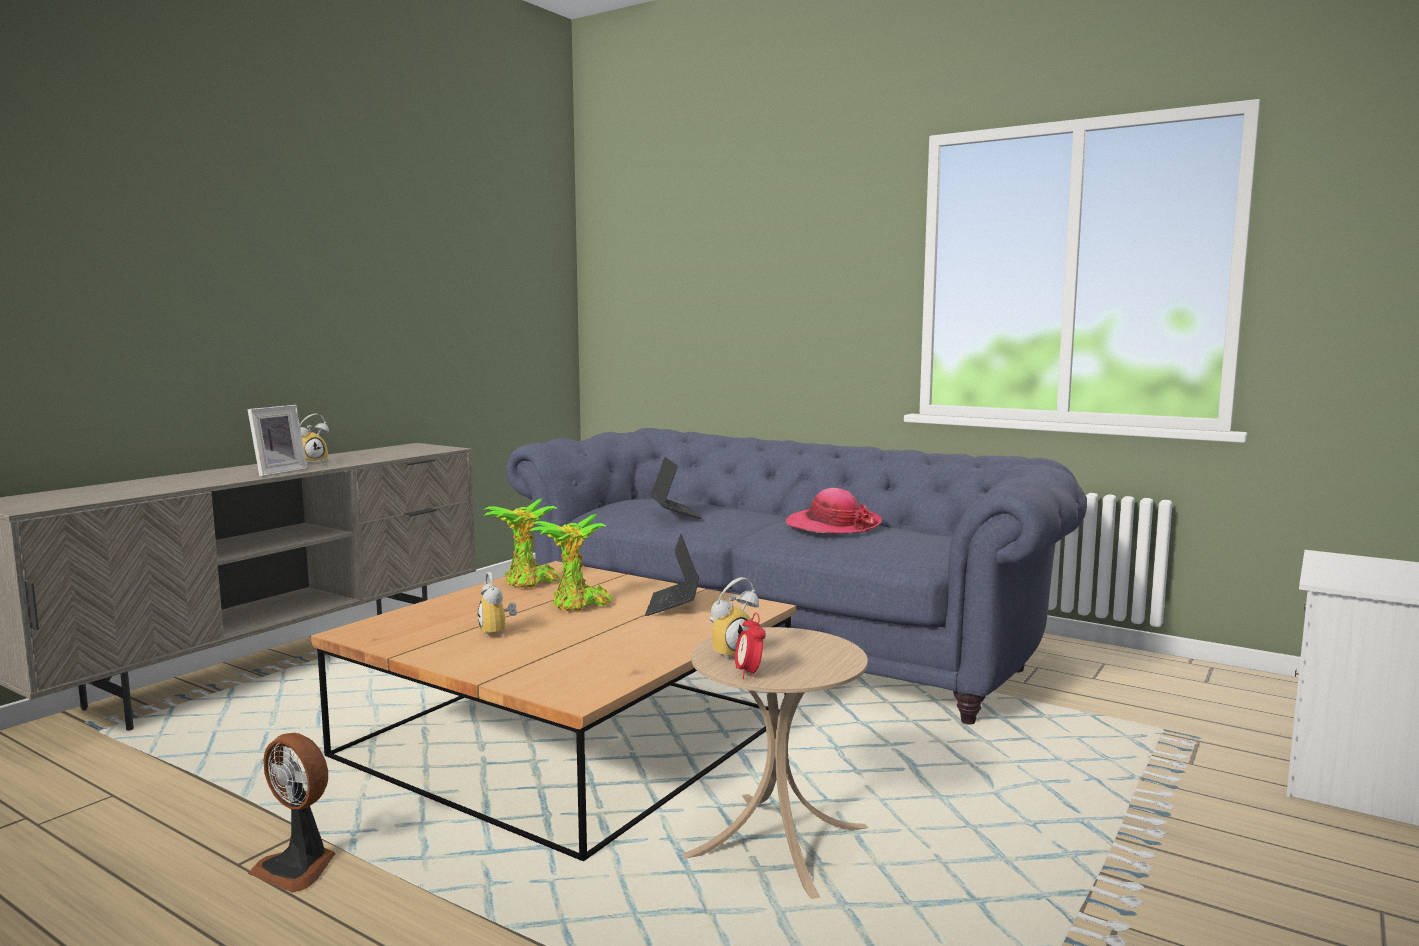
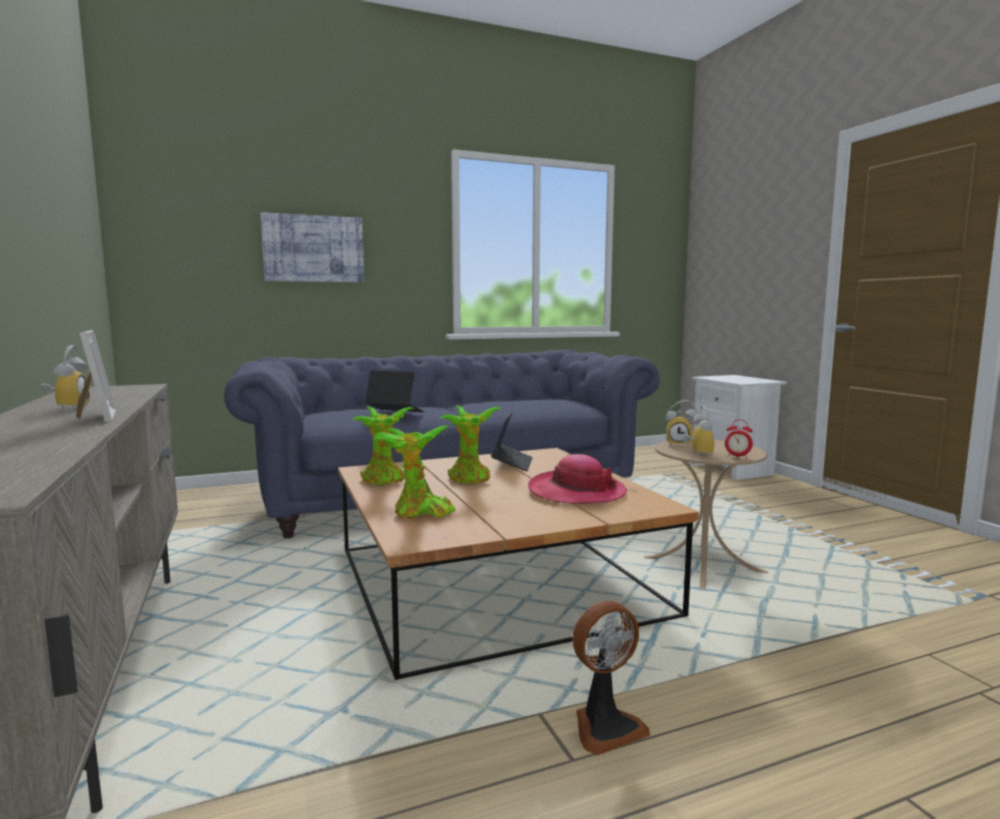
camera: 55 degrees left, 0 degrees up
alarm clock [477,572,517,638] -> alarm clock moved to [666,400,698,447]
laptop [645,534,699,616] -> laptop turned 120 degrees counterclockwise [491,412,533,471]
hat [786,488,882,534] -> hat moved to [528,454,627,504]
none -> picture [261,212,364,283]
none -> potted plant [373,426,456,520]

